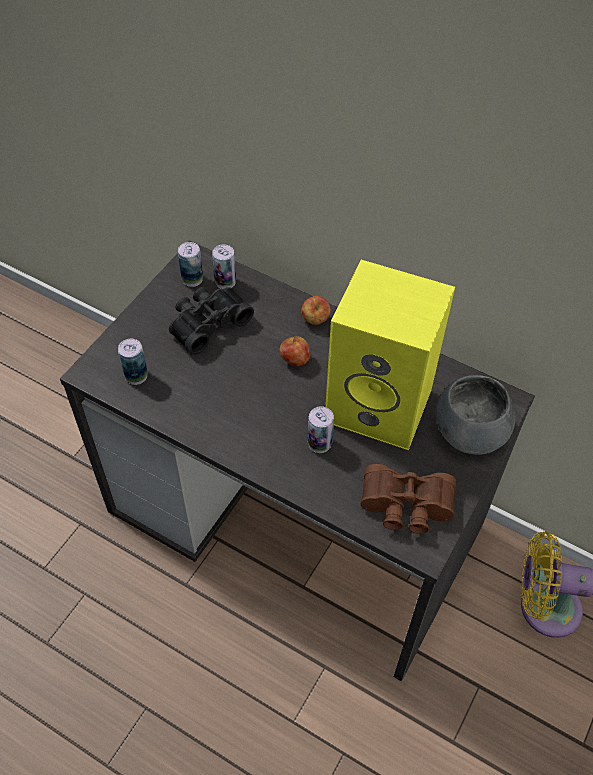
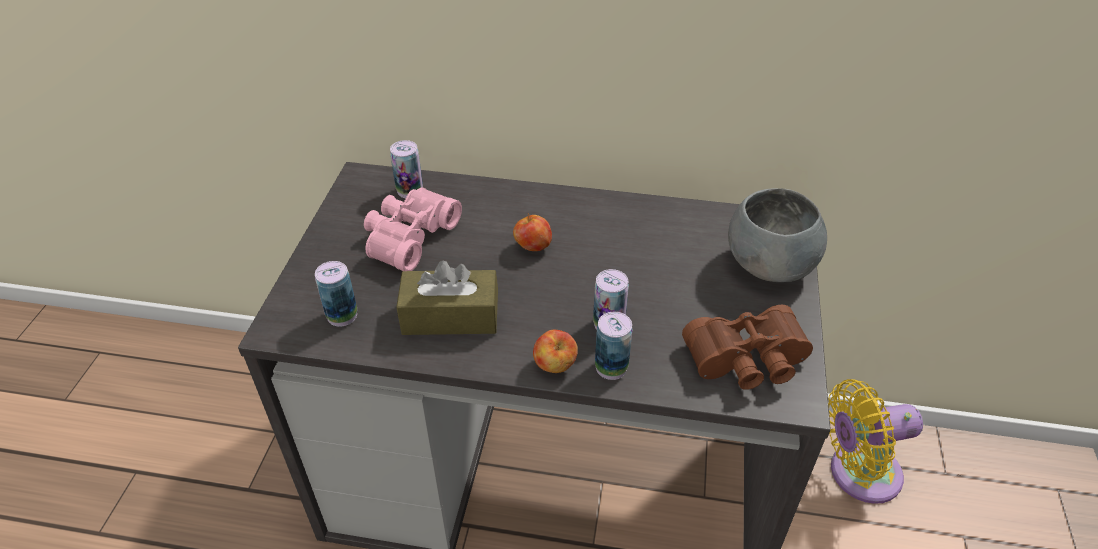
camera: 20 degrees left, 10 degrees down
black binoculars [169,287,254,355] -> pink binoculars [364,188,462,271]
can [178,242,203,287] -> can moved to [595,312,632,380]
apple [301,296,331,325] -> apple moved to [533,330,578,373]
yellow speaker [325,260,455,450] -> none
none -> brown tissue box [396,260,498,335]

